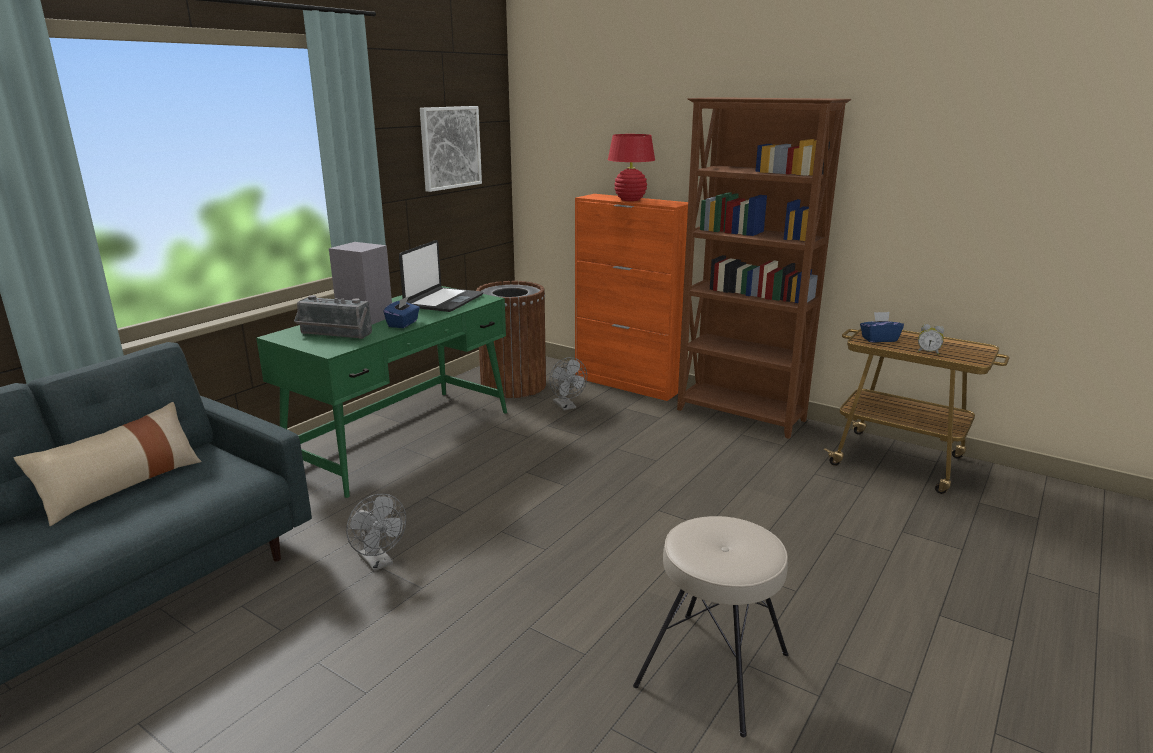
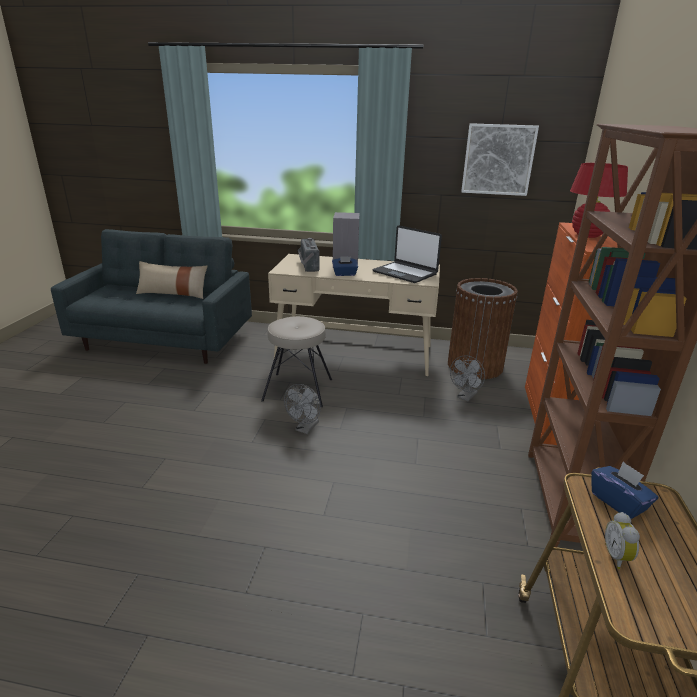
camera: 65 degrees right, 5 degrees up
green desk [256,286,507,498] -> beige desk [268,254,440,376]
grey fan [346,494,406,572] -> grey fan moved to [284,384,321,434]
laptop [399,240,483,312] -> laptop turned 45 degrees clockwise [372,226,442,283]
beige stool [633,516,788,737] -> beige stool moved to [261,316,332,407]

